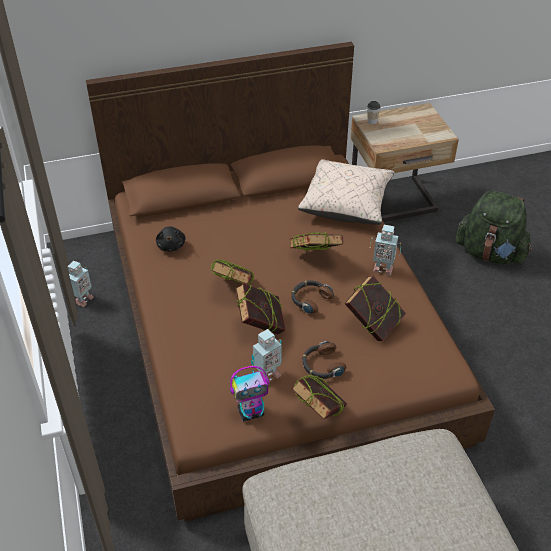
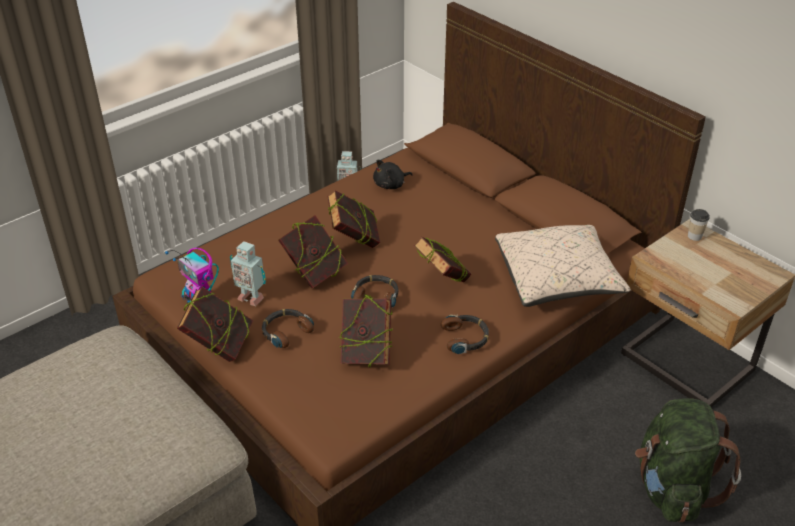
camera: 65 degrees right, 5 degrees down
toy robot [370,225,401,276] -> headphones [441,314,489,354]

